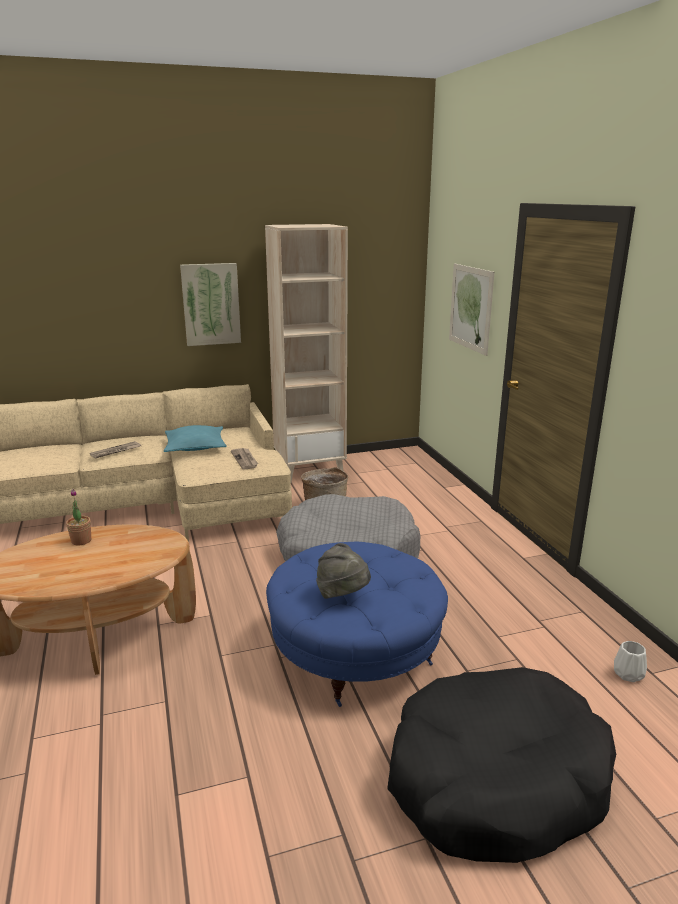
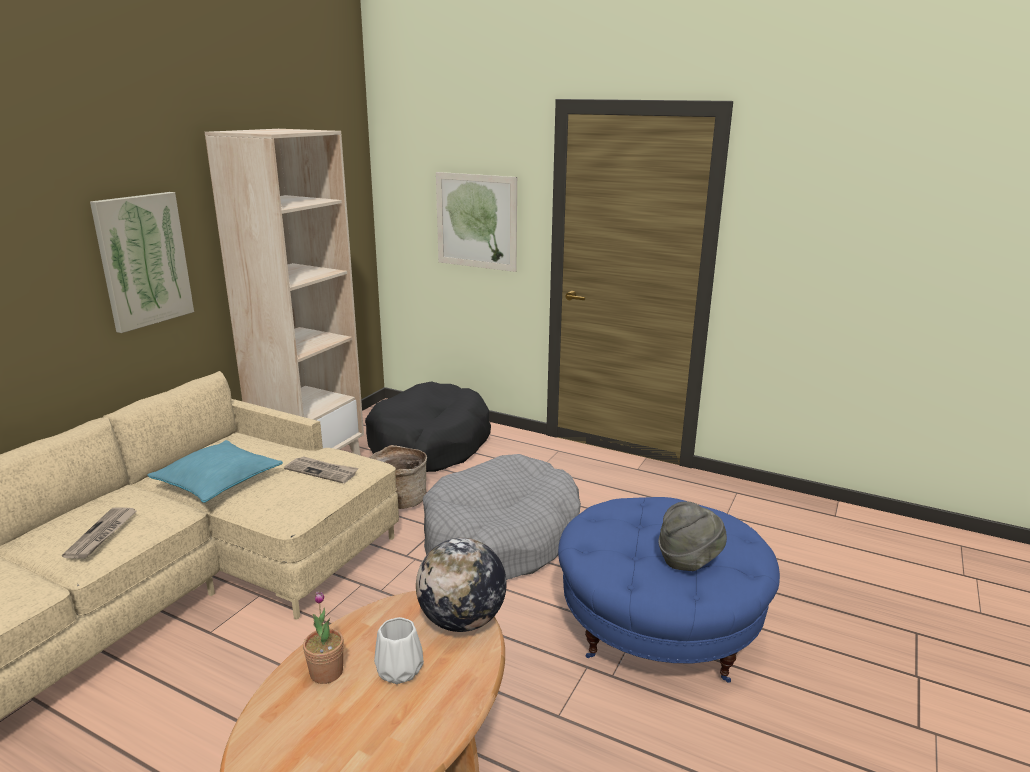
camera: 45 degrees left, 0 degrees up
black dog bed [387,667,616,863] -> black dog bed moved to [365,381,491,472]
white vase [614,641,647,682] -> white vase moved to [374,617,424,684]
none -> globe [416,538,506,632]

